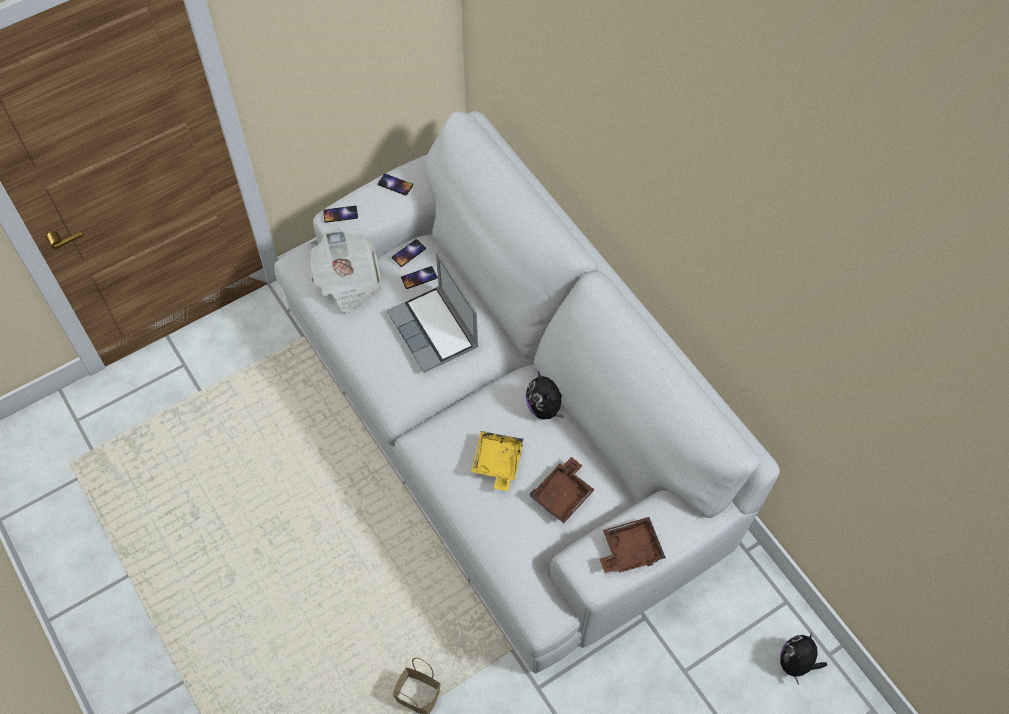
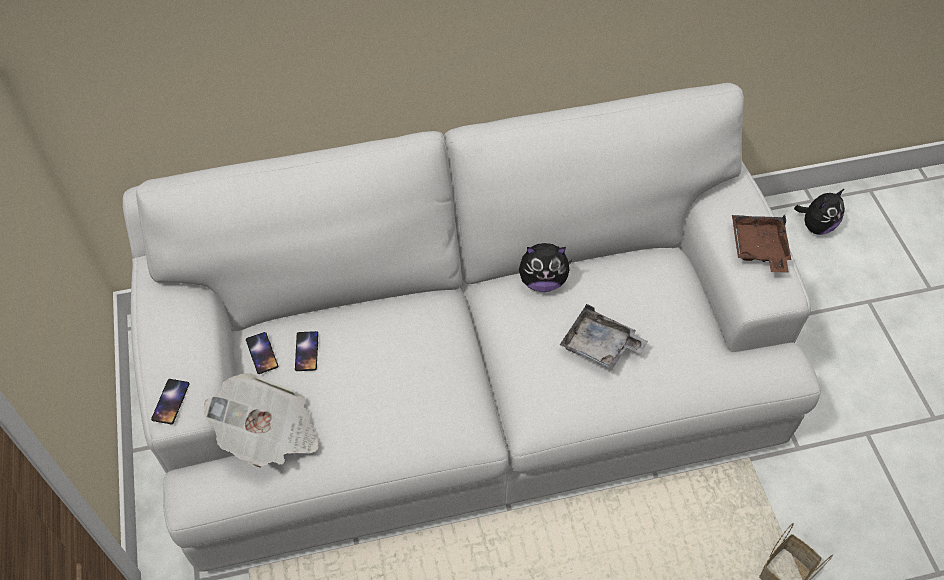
camera: 70 degrees left, 5 degrees down
phone [378,174,413,196] -> none
laptop [387,252,479,373] -> none
yellow tray [471,431,524,491] -> grey tray [560,304,648,370]
brown tray [530,457,595,523] -> none
plush toy [780,634,827,684] -> plush toy turned 90 degrees counterclockwise [794,189,845,235]

